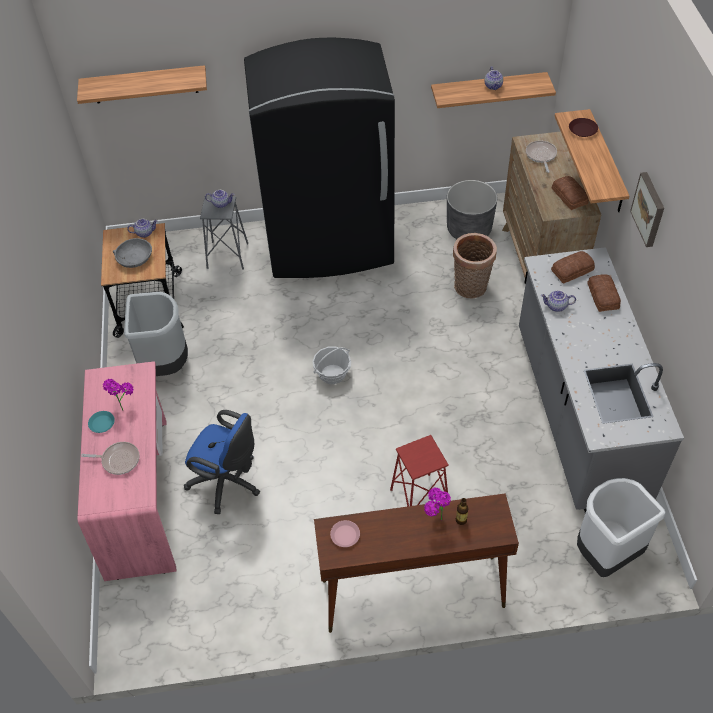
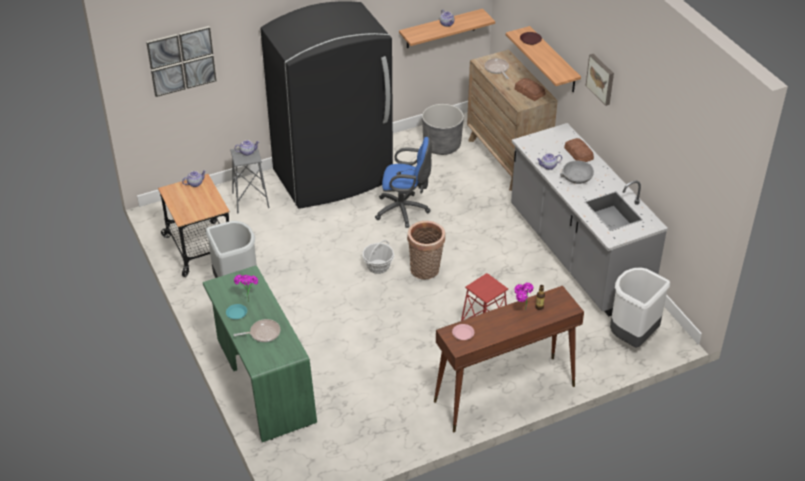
camera: 20 degrees left, 10 degrees down
shelf [77,65,207,104] -> picture [146,26,216,97]
pink desk [77,361,176,581] -> green desk [203,265,317,442]
grey bowl [113,238,152,268] -> grey bowl moved to [560,161,594,184]
blue office chair [184,410,260,514] -> blue office chair moved to [375,137,432,228]
basket [453,233,497,299] -> basket moved to [407,221,445,280]
bread [551,251,595,284] -> none

